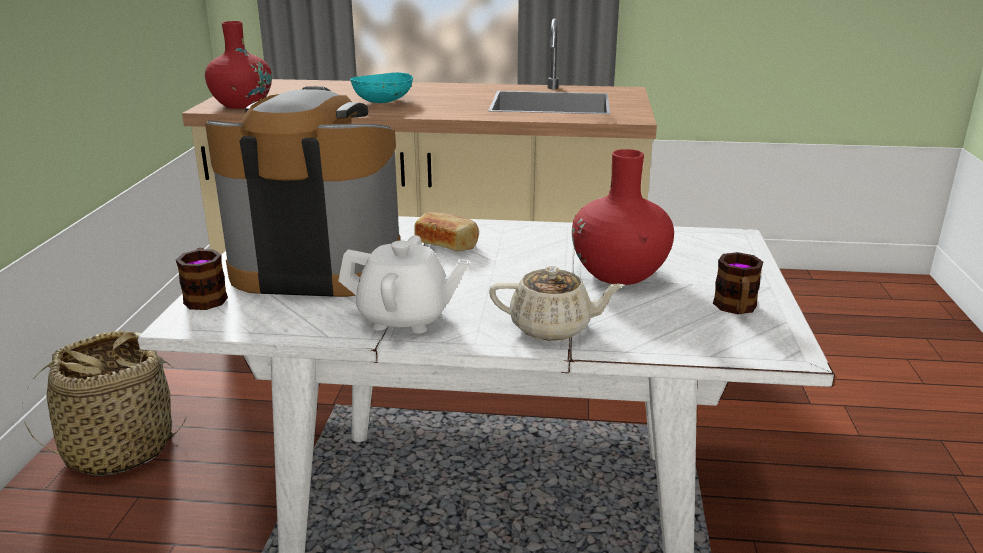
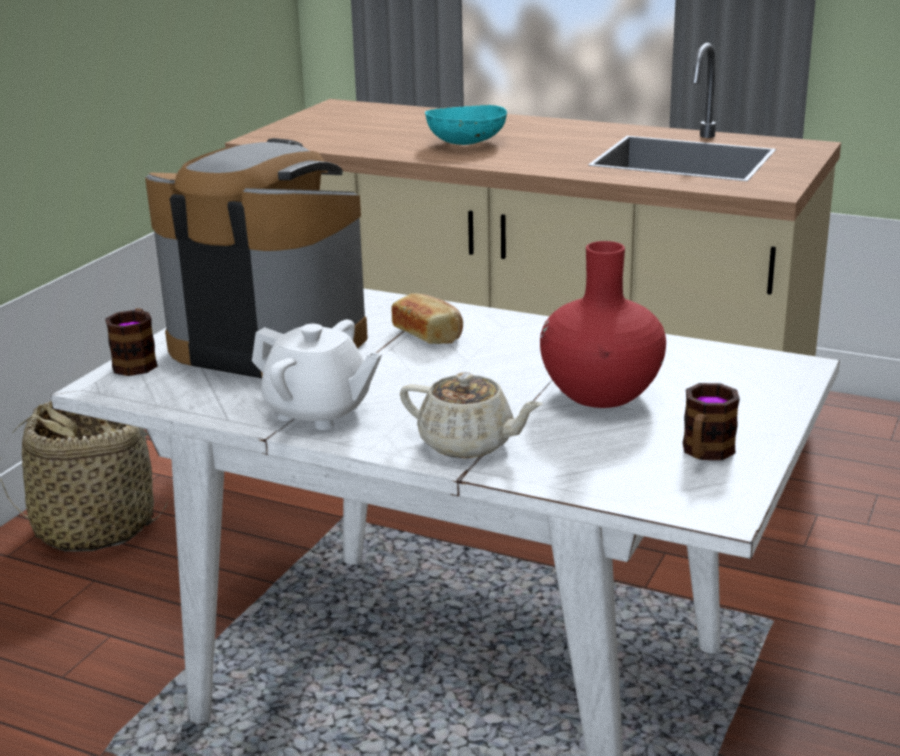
camera: 20 degrees right, 0 degrees up
red vase [205,21,272,109] -> none

